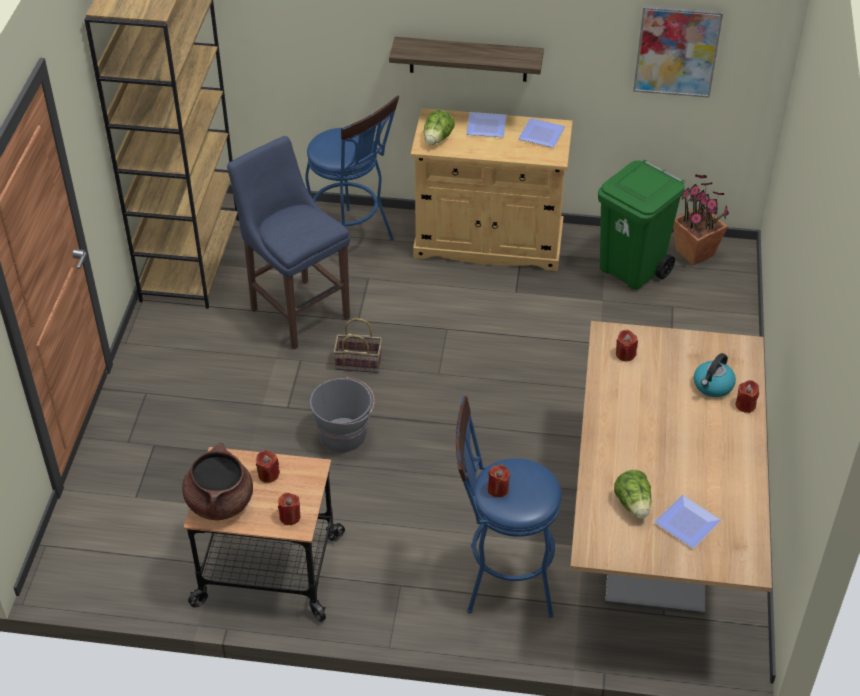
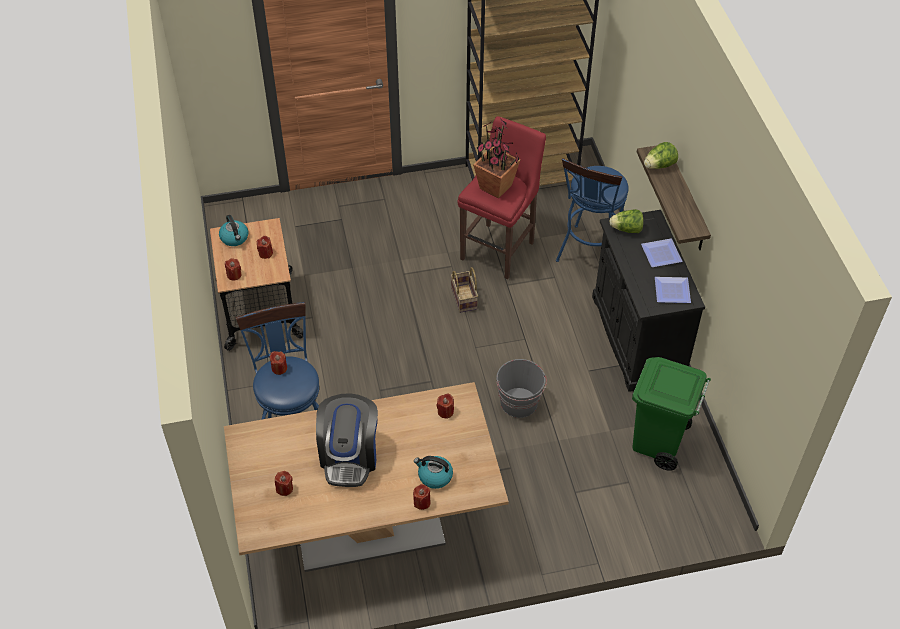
camera: 70 degrees right, 5 degrees up
brown cooking pot [182,443,253,520] -> kettle [219,215,248,246]
blue stool [227,136,350,350] -> red stool [457,116,546,279]
grey bucket [310,377,375,453] -> grey bucket moved to [496,359,547,418]
beige cabinet [411,108,573,271] -> black cabinet [592,210,705,392]
lettuce [614,470,651,519] -> lettuce moved to [644,142,678,169]
picture [633,5,723,98] -> none
plate [654,495,721,548] -> red candle [275,471,293,496]
potted plant [673,174,729,265] -> potted plant moved to [473,118,520,199]
none -> coffee machine [316,393,378,487]

